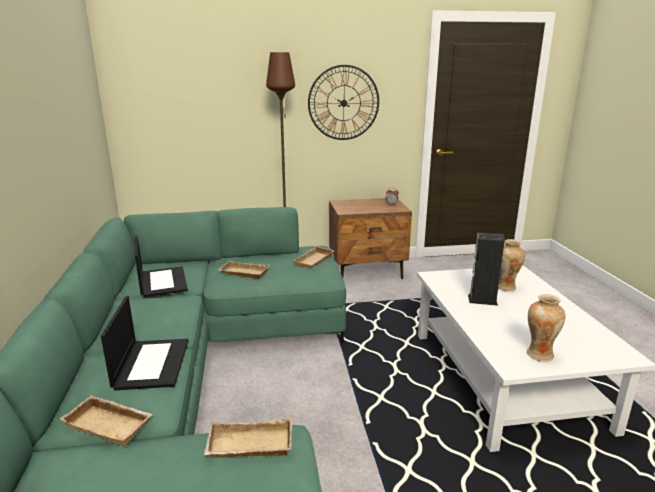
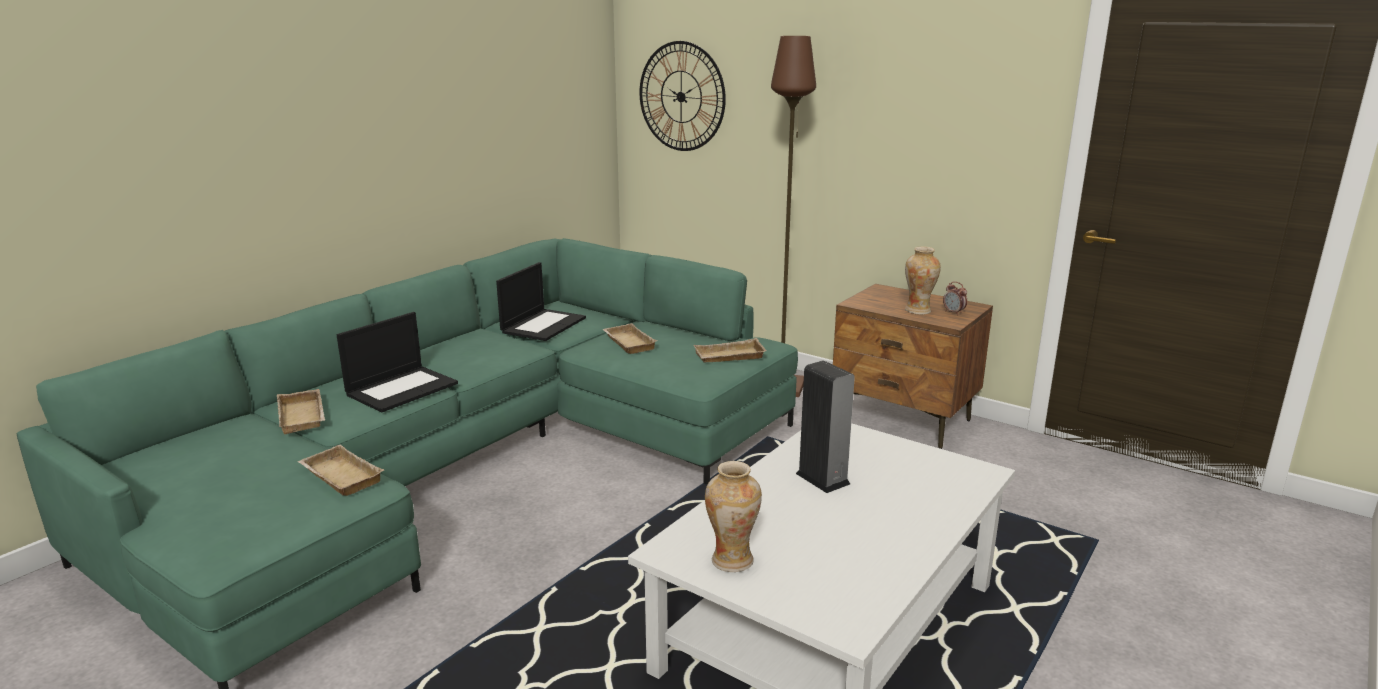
camera: 45 degrees right, 0 degrees up
wall clock [308,65,379,140] -> wall clock moved to [640,41,726,151]
vase [498,239,525,291] -> vase moved to [905,246,941,315]

